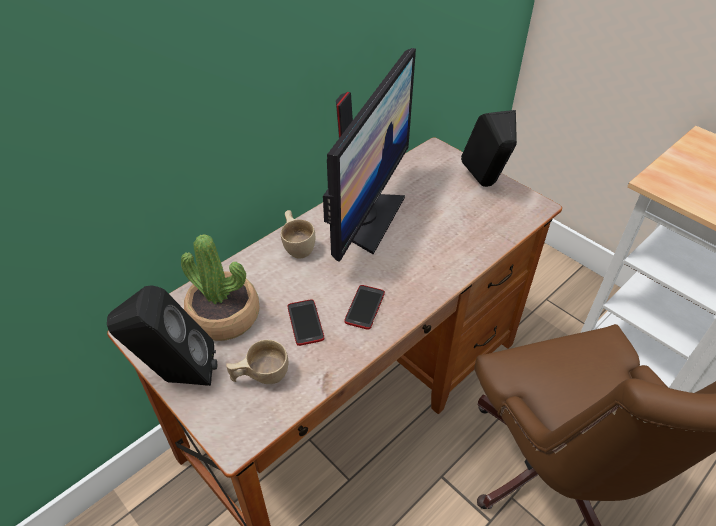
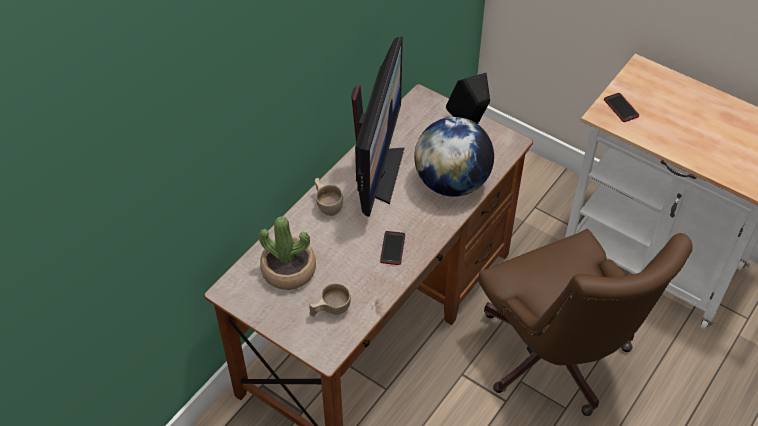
camera: 10 degrees left, 5 degrees up
black speaker [107,285,217,386] -> none
phone [288,299,324,346] -> phone moved to [604,93,639,122]
none -> globe [414,117,494,197]

